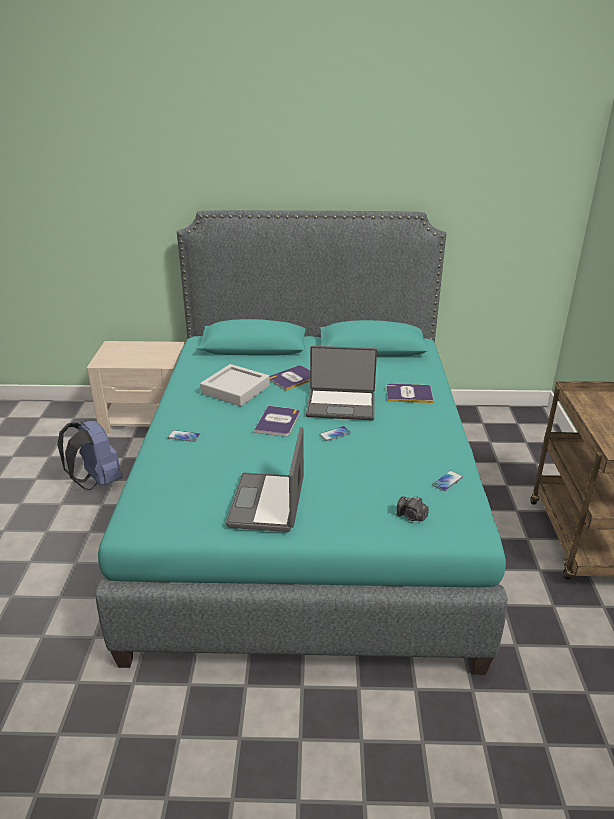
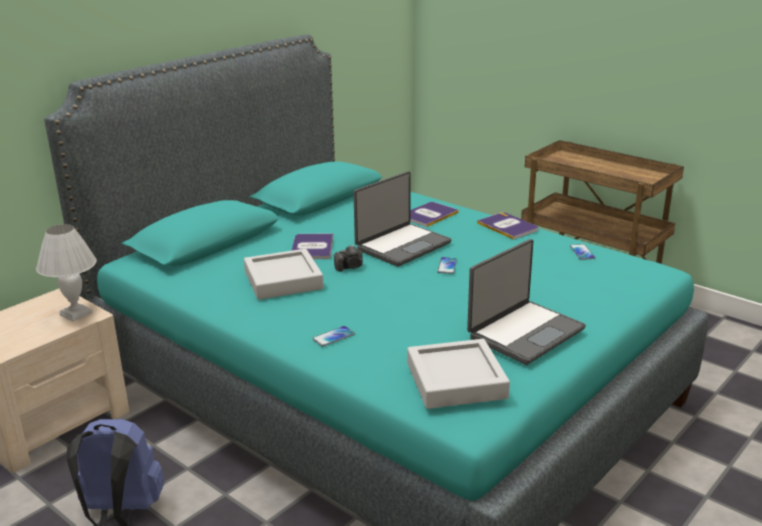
camera: 50 degrees left, 5 degrees down
laptop [226,427,304,532] -> laptop turned 90 degrees counterclockwise [467,239,586,365]
book [254,406,299,436] -> book moved to [477,213,538,240]
camera [397,496,429,521] -> camera moved to [334,245,363,272]
none -> white table lamp [36,224,97,321]
none -> grey tray [407,339,510,409]

